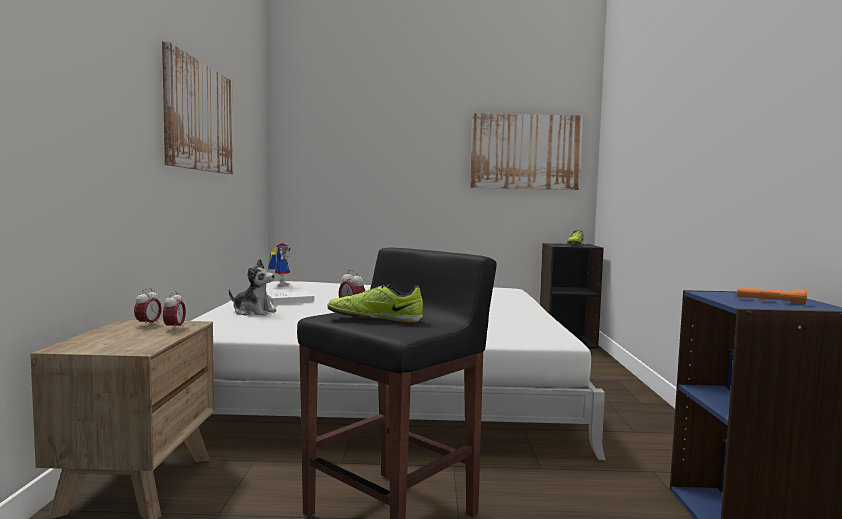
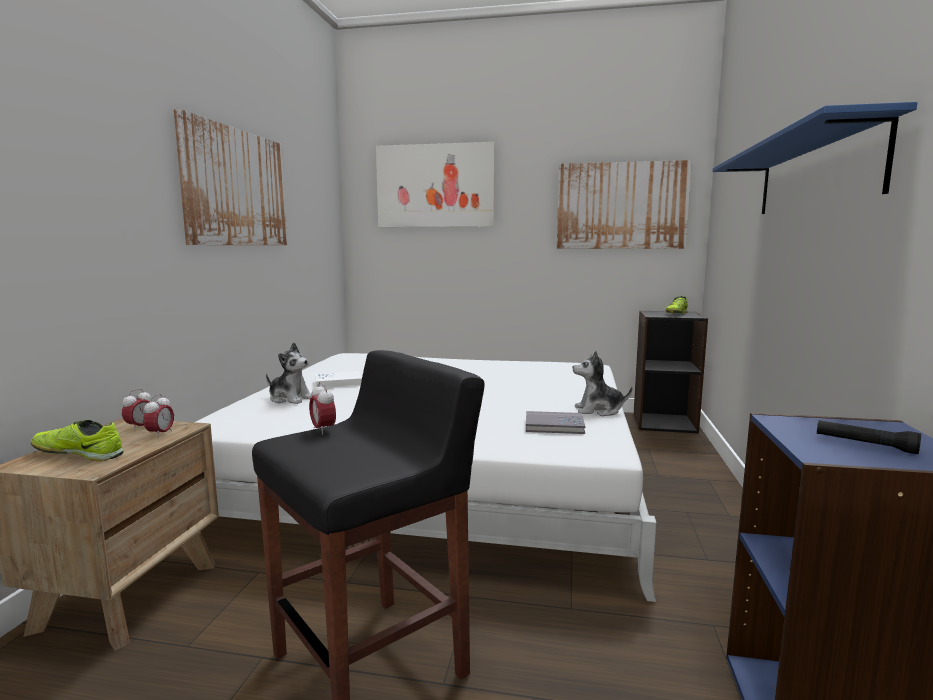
camera: 10 degrees right, 5 degrees up
toy robot [268,243,291,287] -> none
shoe [327,284,423,323] -> shoe moved to [31,420,124,461]
orange flashlight [737,287,807,304] -> black flashlight [817,420,921,454]
none -> picture [376,142,495,227]
none -> grey book [526,411,585,434]
none -> plush toy [573,351,632,416]
none -> blue shelf [712,102,917,214]

